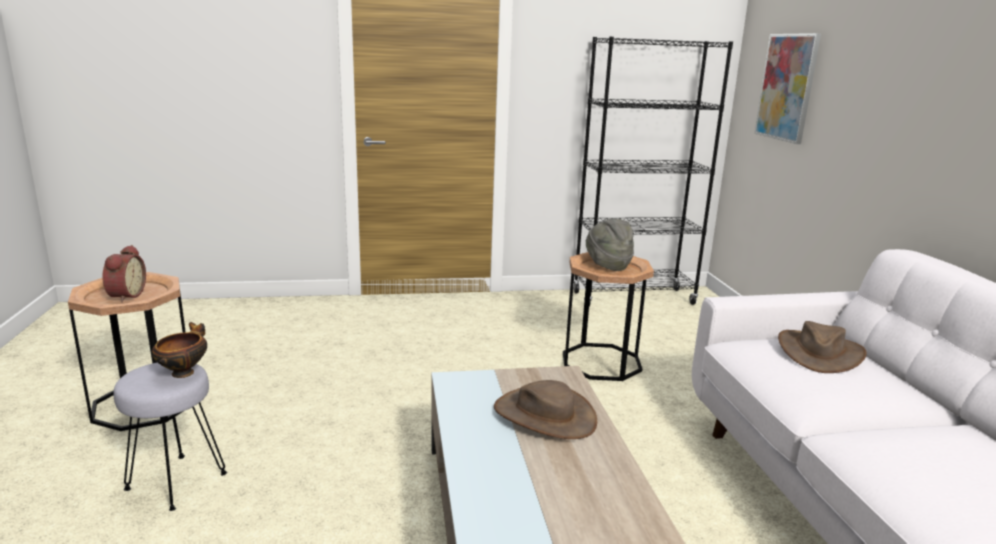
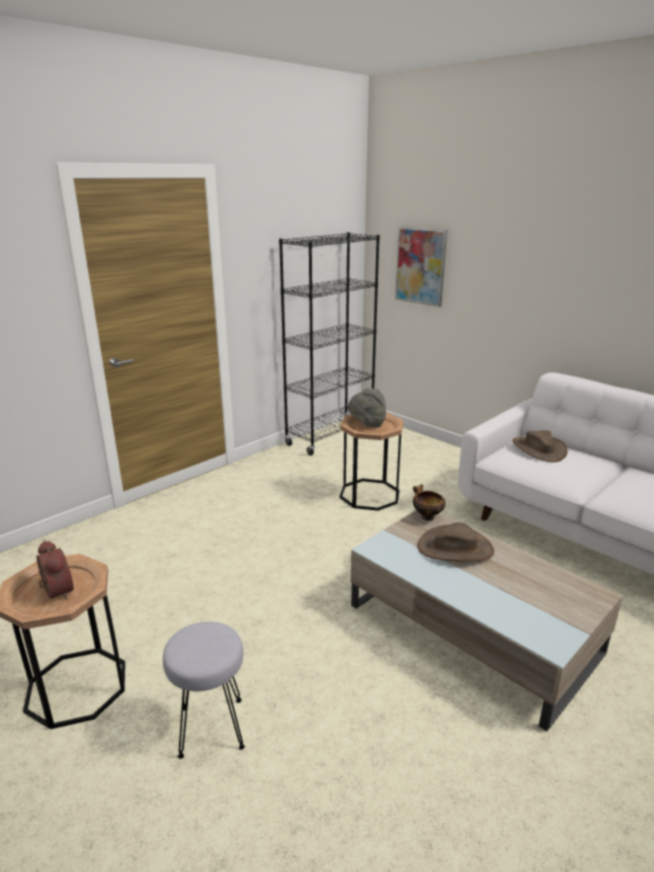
camera: 35 degrees left, 5 degrees up
bowl [152,322,207,378] -> bowl moved to [413,484,445,521]

